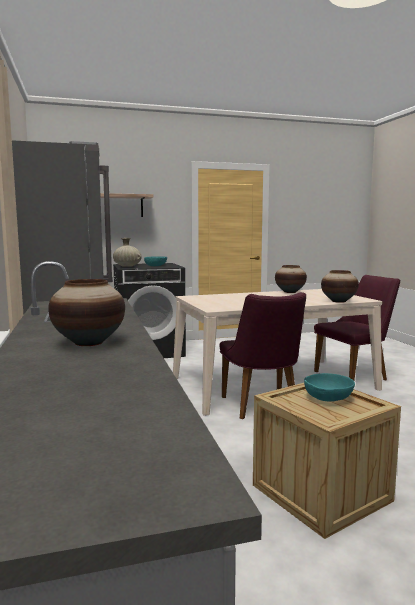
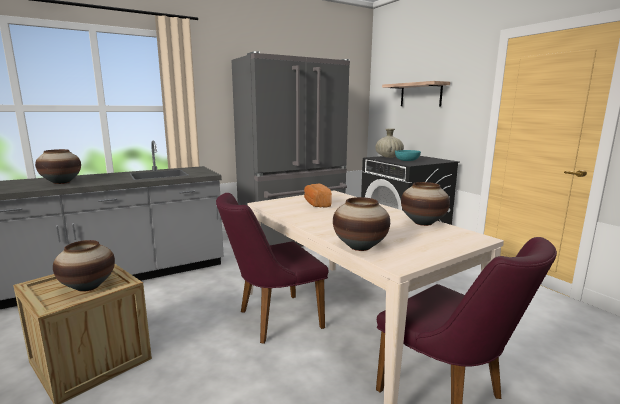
camera: 75 degrees right, 5 degrees up
turquoise bowl [304,373,355,401] -> vase [53,240,115,292]
none -> bread [304,183,332,208]

